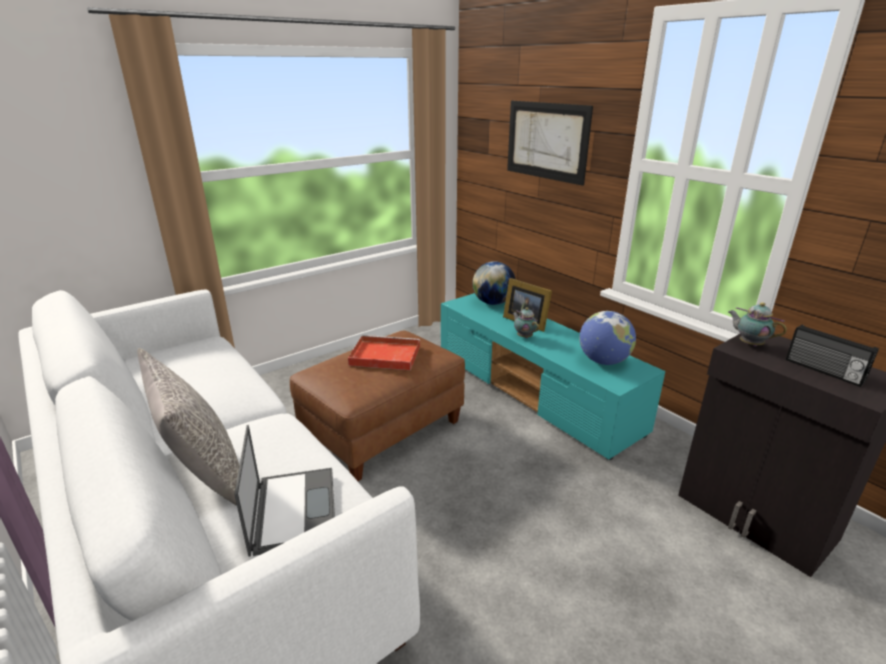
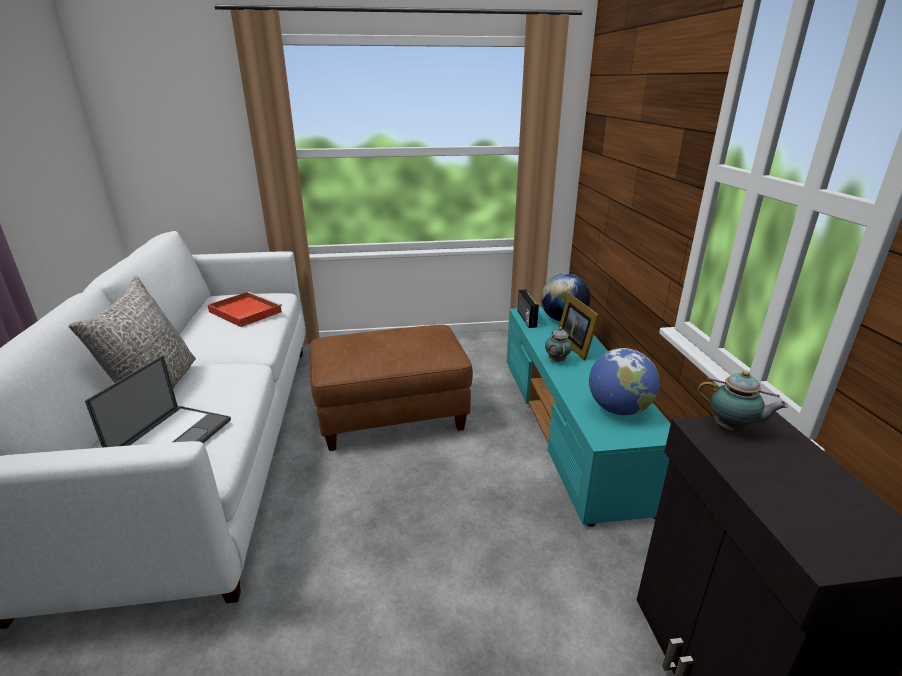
camera: 30 degrees right, 0 degrees up
red tray [348,335,420,370] -> red tray moved to [208,292,283,327]
picture [507,101,593,186] -> none
teapot [728,302,787,346] -> teapot turned 135 degrees clockwise [697,370,788,431]
radio [786,325,879,387] -> radio moved to [518,290,539,328]

